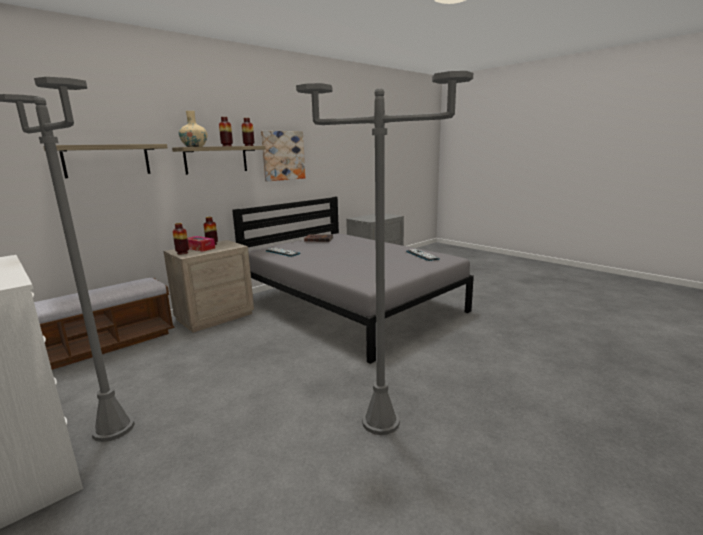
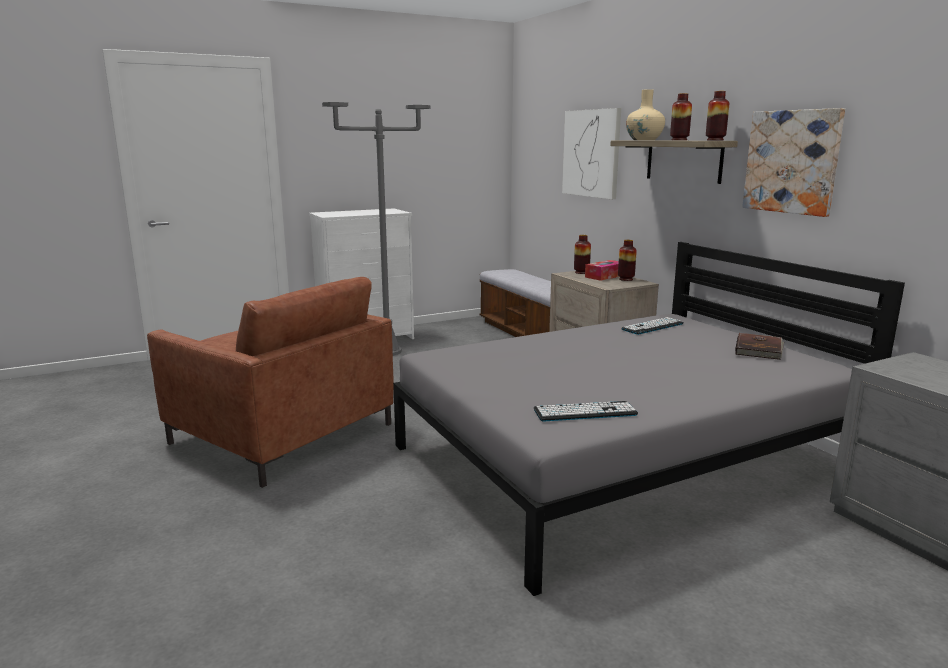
camera: 105 degrees right, 0 degrees up
shelf [43,144,167,178] -> picture [562,108,621,199]
grey floor lamp [296,71,473,435] -> brown armchair [147,277,393,488]

